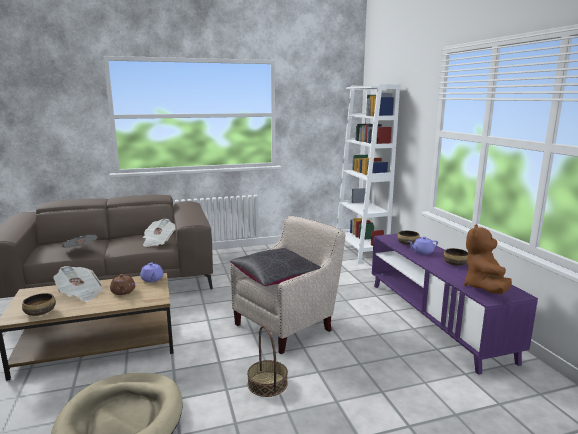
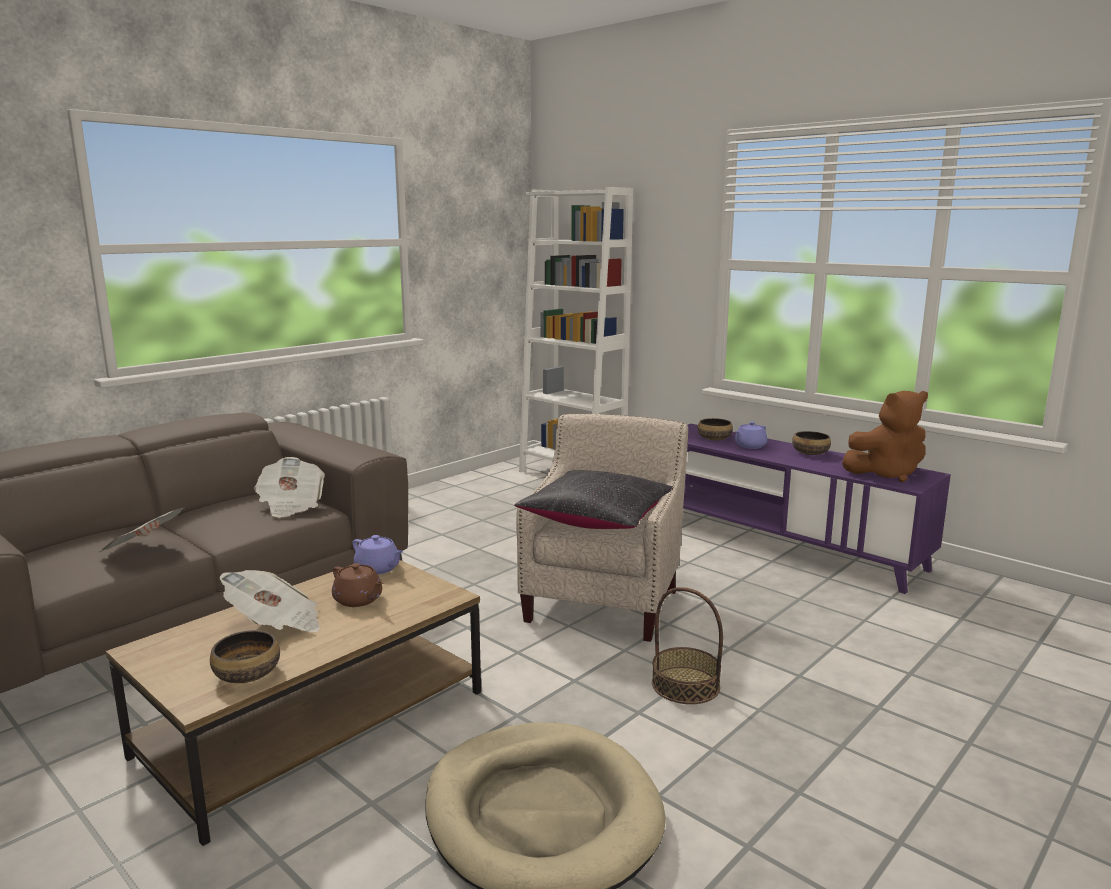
camera: 30 degrees left, 0 degrees up
brown plush toy [464,224,512,294] -> brown plush toy turned 90 degrees counterclockwise [842,391,928,482]

